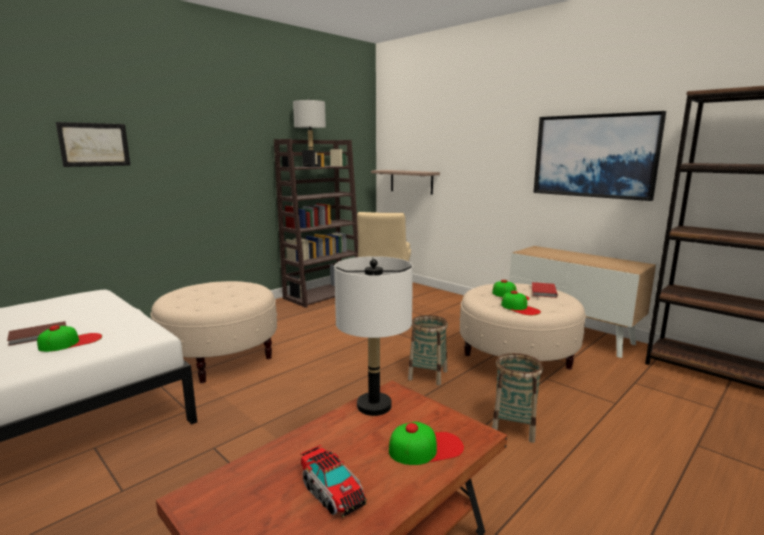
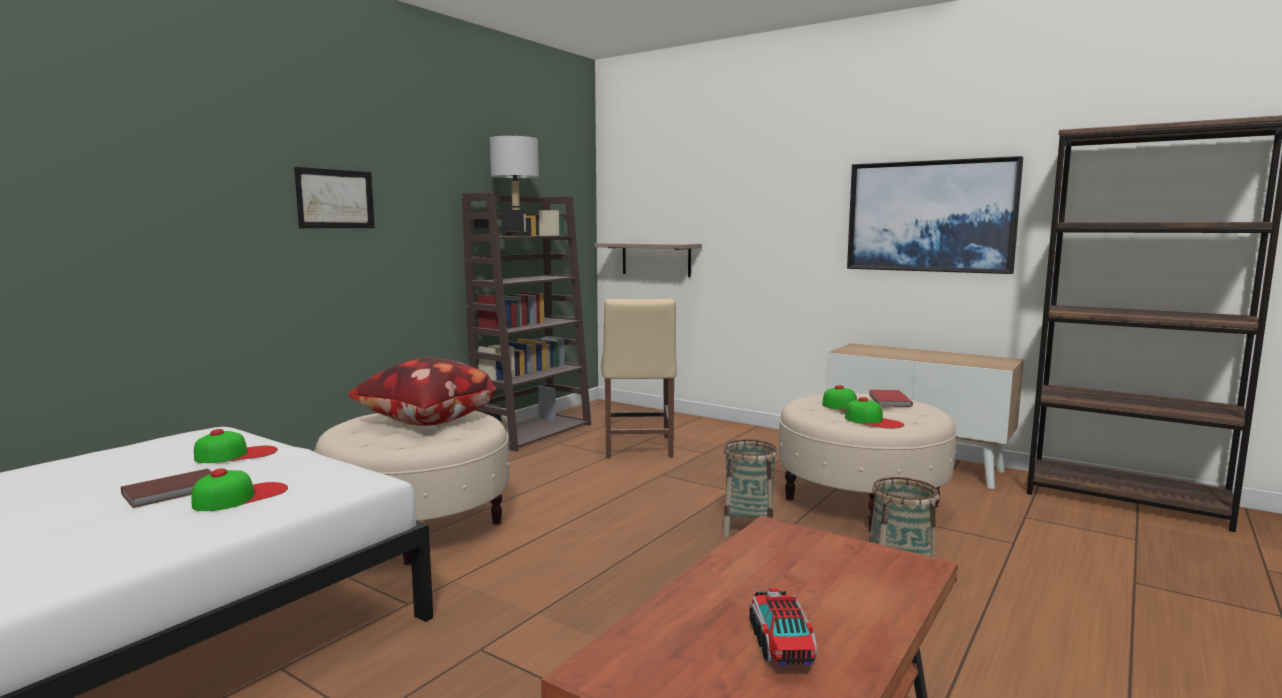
camera: 10 degrees left, 5 degrees down
picture [56,122,130,167] -> picture moved to [294,167,375,228]
toy truck [301,445,367,517] -> toy truck turned 135 degrees counterclockwise [750,588,817,666]
white table lamp [334,256,413,416] -> none
cap [389,421,464,465] -> cap moved to [194,429,278,463]
none -> pillow [348,358,497,426]

